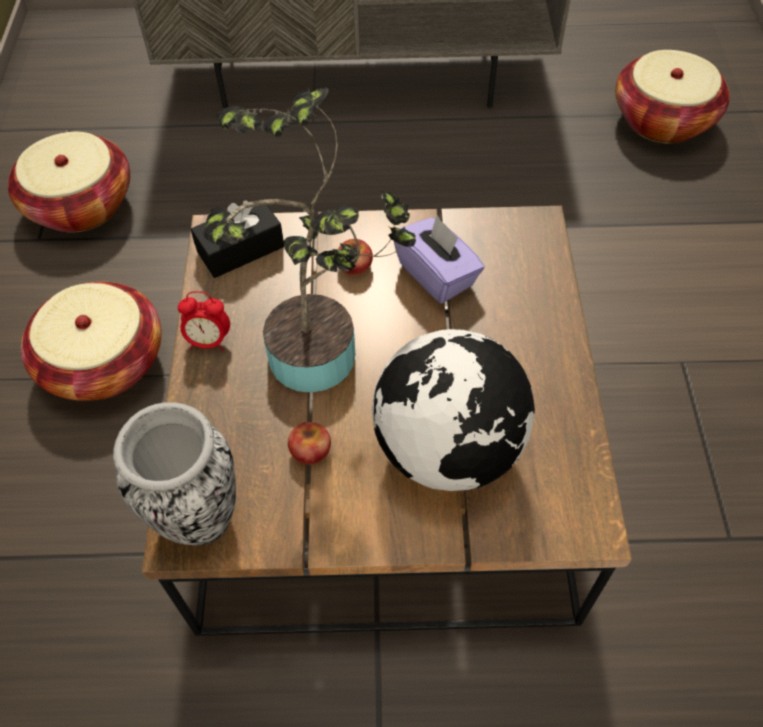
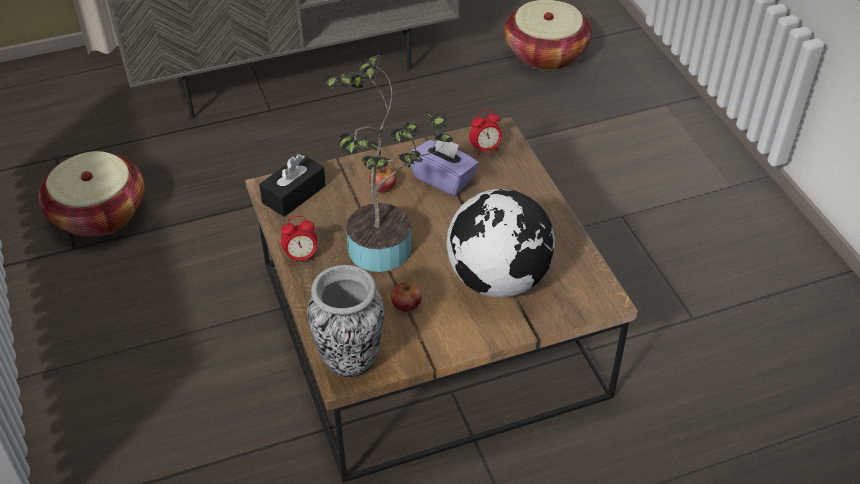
camera: 20 degrees left, 10 degrees down
basket [21,282,162,401] -> none
none -> alarm clock [469,109,502,156]

